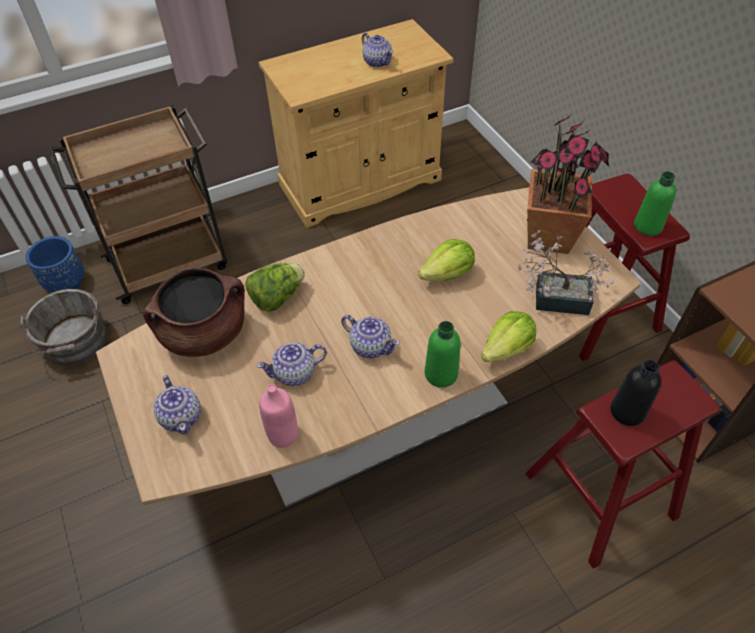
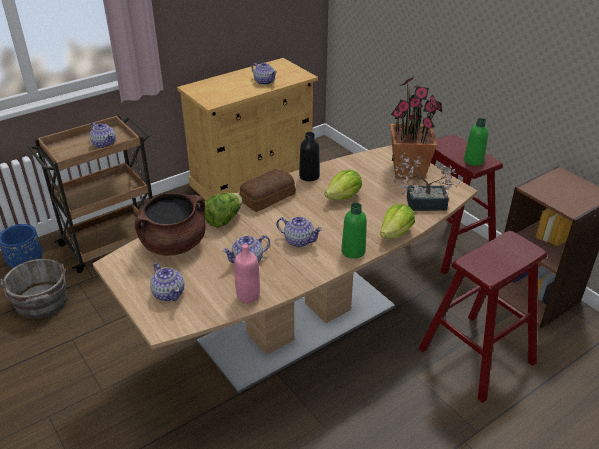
camera: 10 degrees left, 15 degrees down
black bottle [610,360,661,426] -> black bottle moved to [299,132,320,181]
none -> teapot [90,122,116,148]
none -> bread [239,169,296,212]

